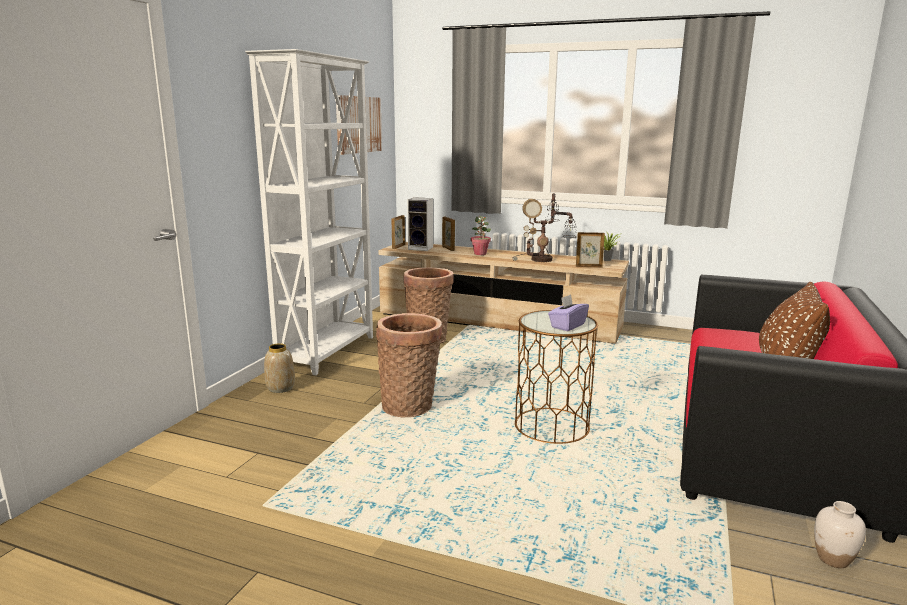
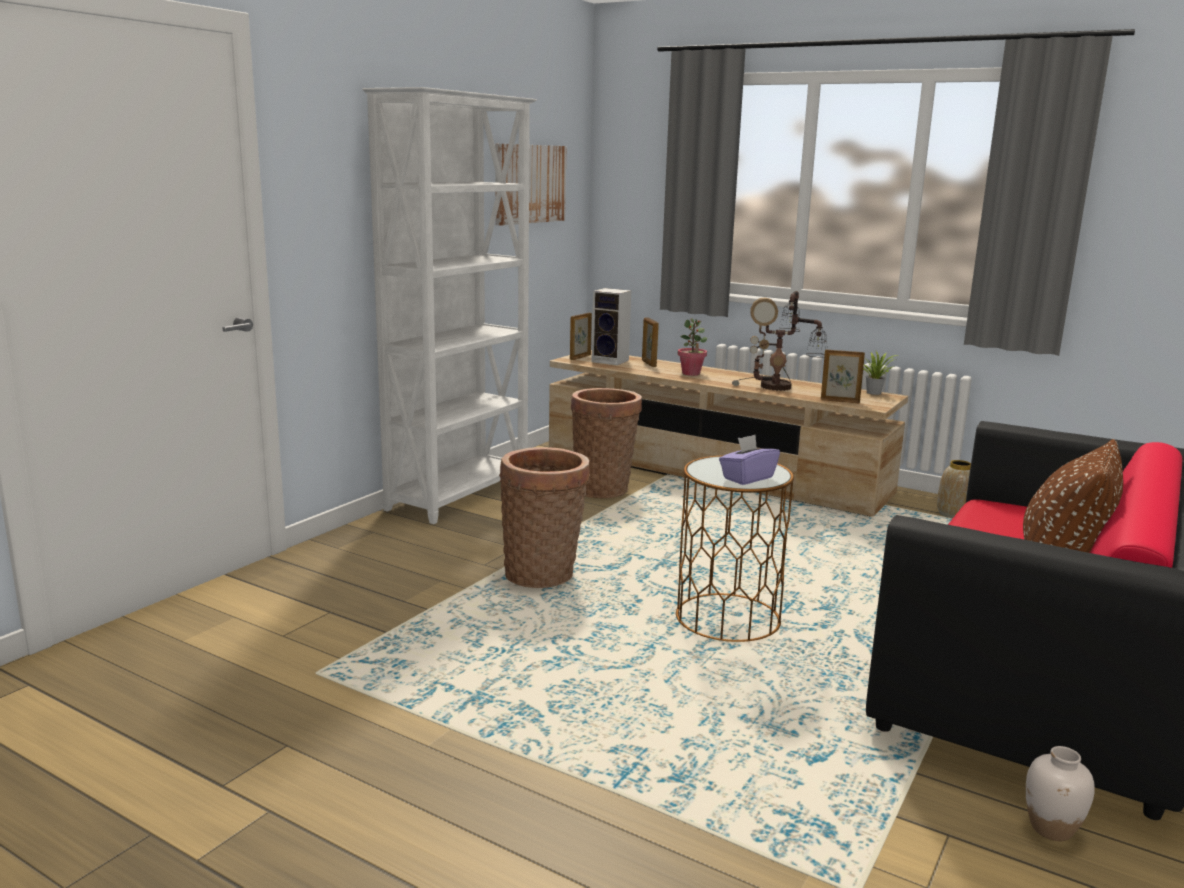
camera: 10 degrees right, 0 degrees up
vase [264,343,295,393] -> vase moved to [937,460,971,518]

